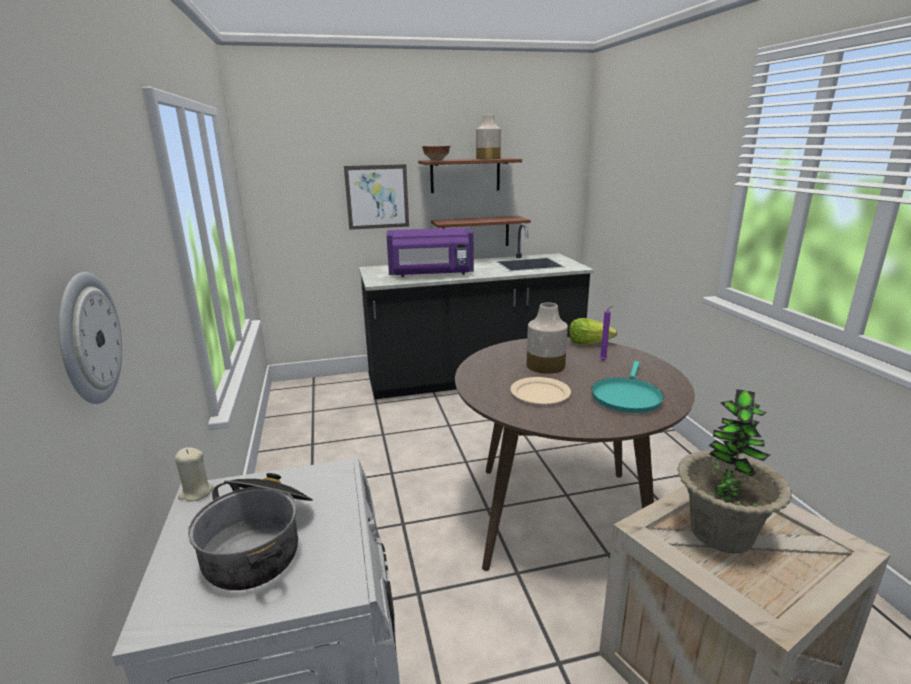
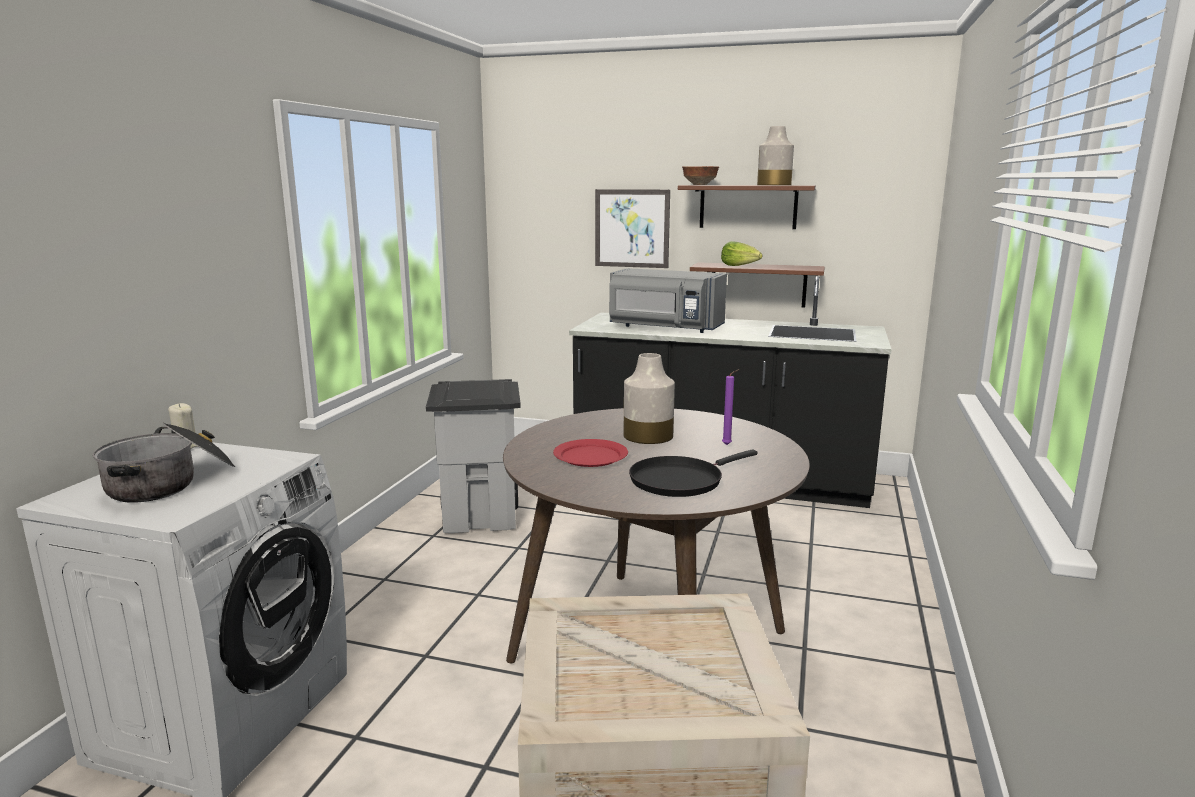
camera: 30 degrees right, 5 degrees down
wall clock [59,272,122,404] -> none
purple microwave [387,228,474,277] -> grey microwave [609,268,727,333]
beige plate [510,377,571,404] -> red plate [553,439,628,467]
lettuce [569,318,617,345] -> lettuce moved to [721,241,763,266]
turquoise frying pan [591,361,664,413] -> black frying pan [629,450,758,497]
potted plant [677,389,792,553] -> none
none -> grey trash can [426,379,521,533]

